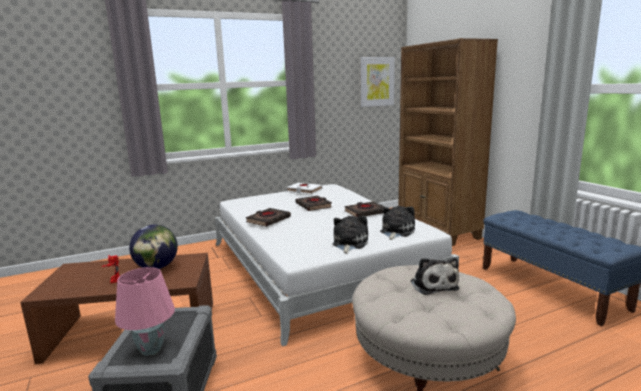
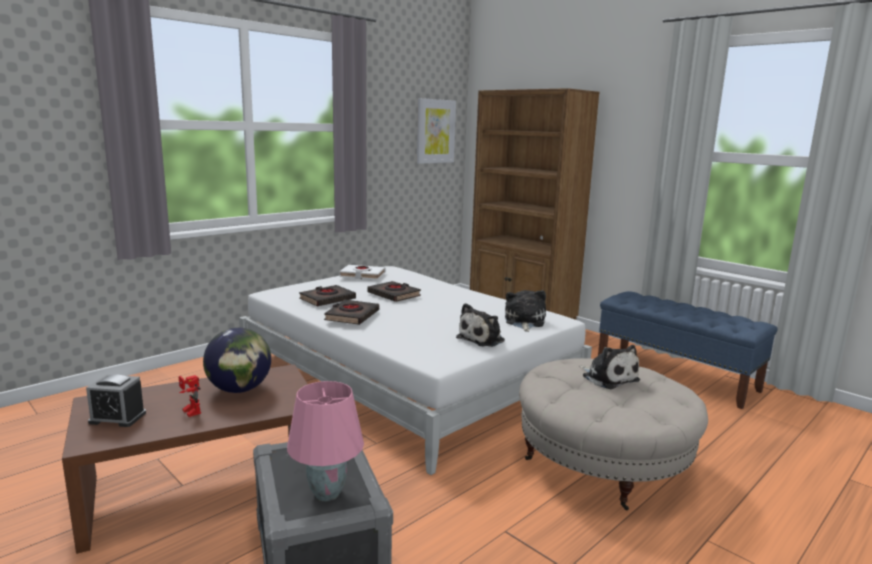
camera: 20 degrees left, 0 degrees up
plush toy [333,216,368,254] -> plush toy turned 135 degrees counterclockwise [456,303,505,347]
black book [344,201,384,217] -> black book moved to [299,285,356,306]
none -> alarm clock [86,374,146,427]

